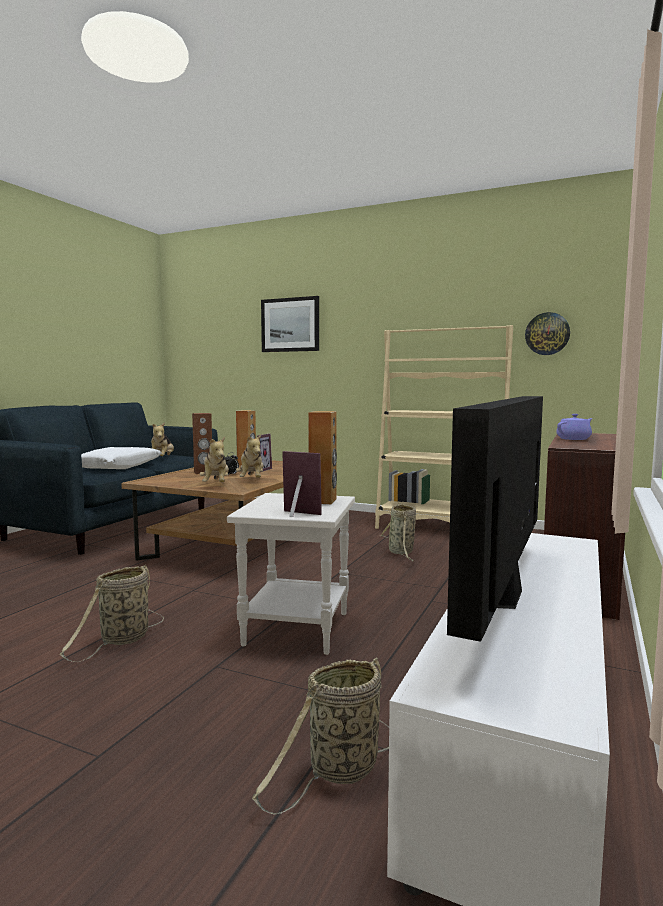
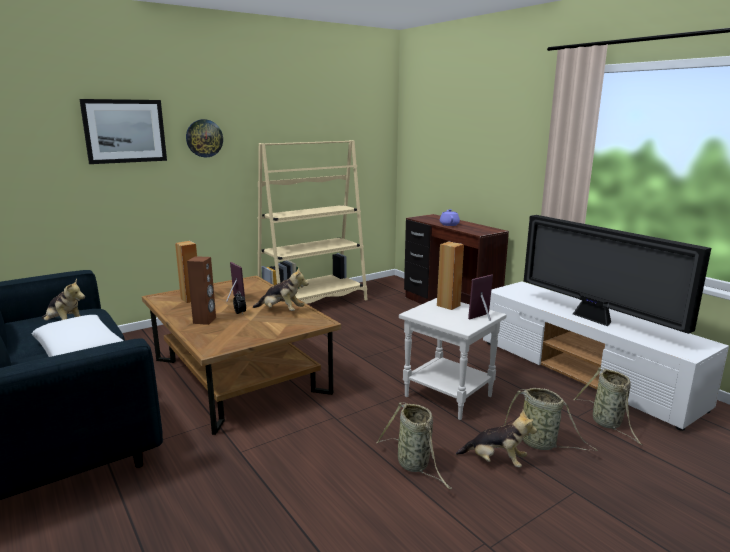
camera: 60 degrees left, 10 degrees up
plush toy [200,437,229,482] -> plush toy moved to [456,410,537,467]
basket [380,503,416,562] -> basket moved to [504,388,598,451]
wall clock [525,312,570,355] -> wall clock moved to [186,119,223,157]

